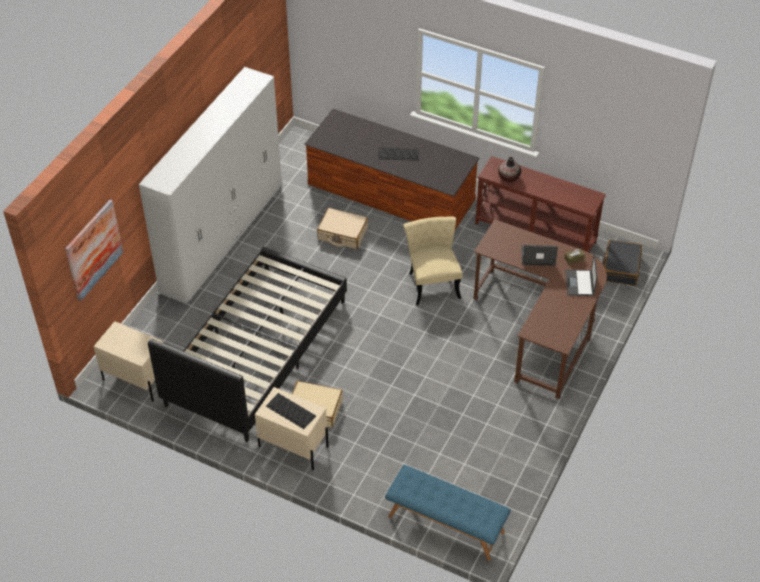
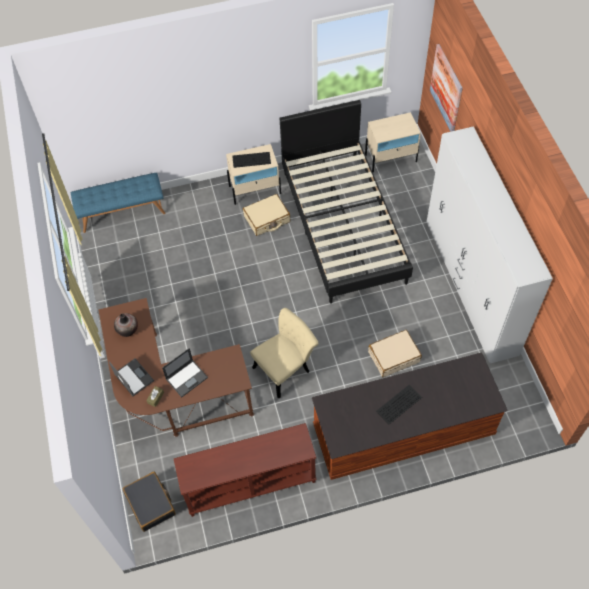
camera: 140 degrees right, 10 degrees up
beige chair [403,217,463,305] -> beige chair turned 75 degrees counterclockwise [250,308,318,399]
vase [498,157,521,183] -> vase moved to [114,313,138,337]

